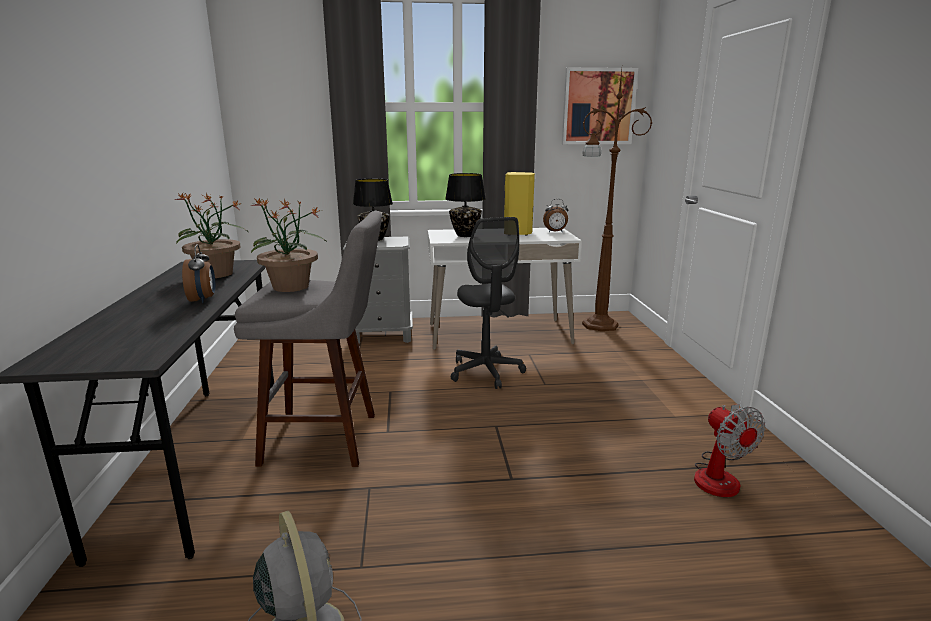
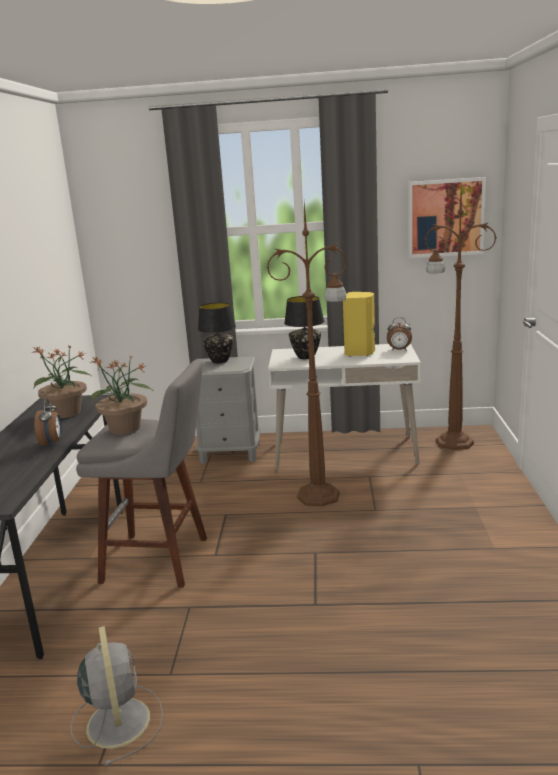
camera: 10 degrees right, 0 degrees up
grey office chair [451,217,526,389] -> brown floor lamp [267,203,347,506]
fan [694,404,766,497] -> none

